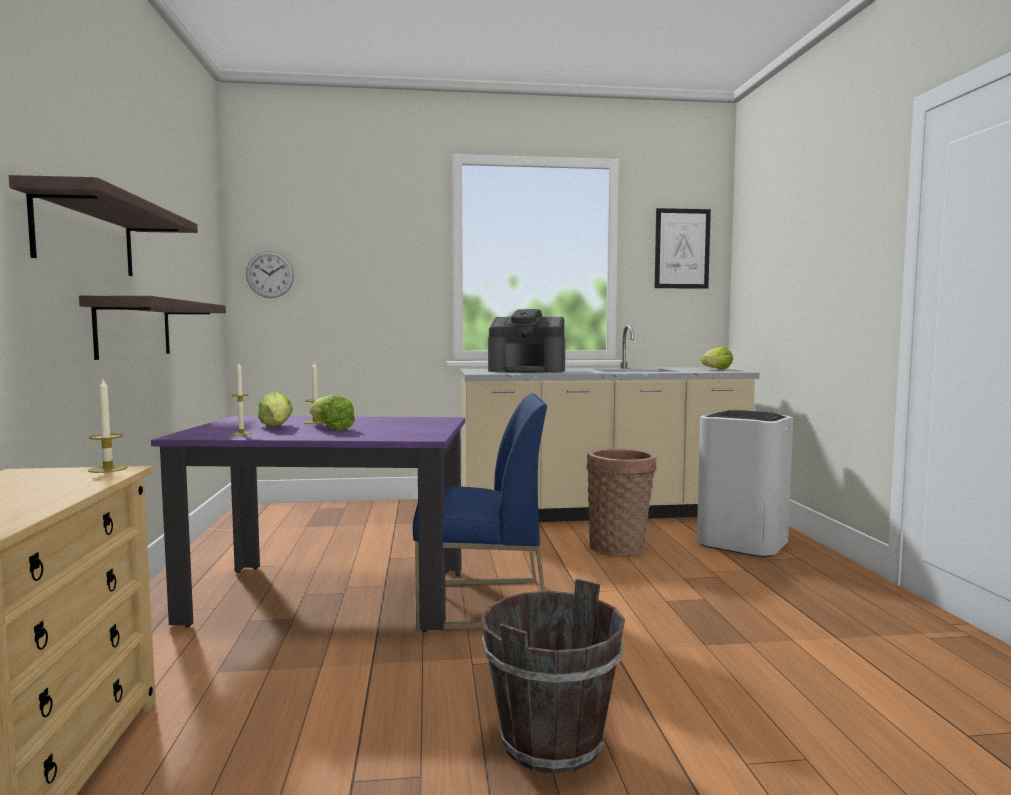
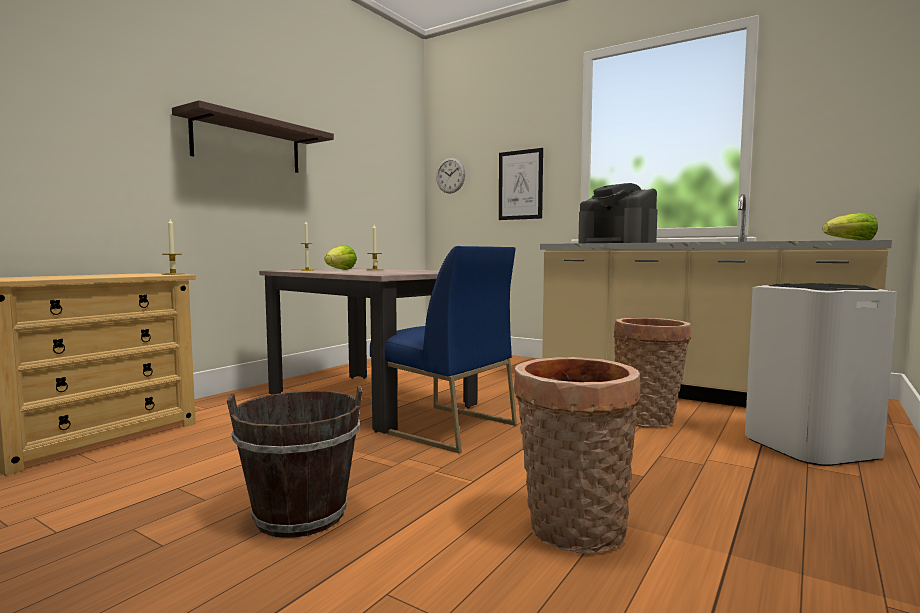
camera: 40 degrees right, 0 degrees up
shelf [79,295,226,360] -> none
purple dining table [151,416,465,632] -> beige dining table [259,268,477,434]
lettuce [310,394,355,430] -> none
picture [655,208,711,289] -> picture moved to [499,148,543,220]
none -> basket [514,357,640,553]

